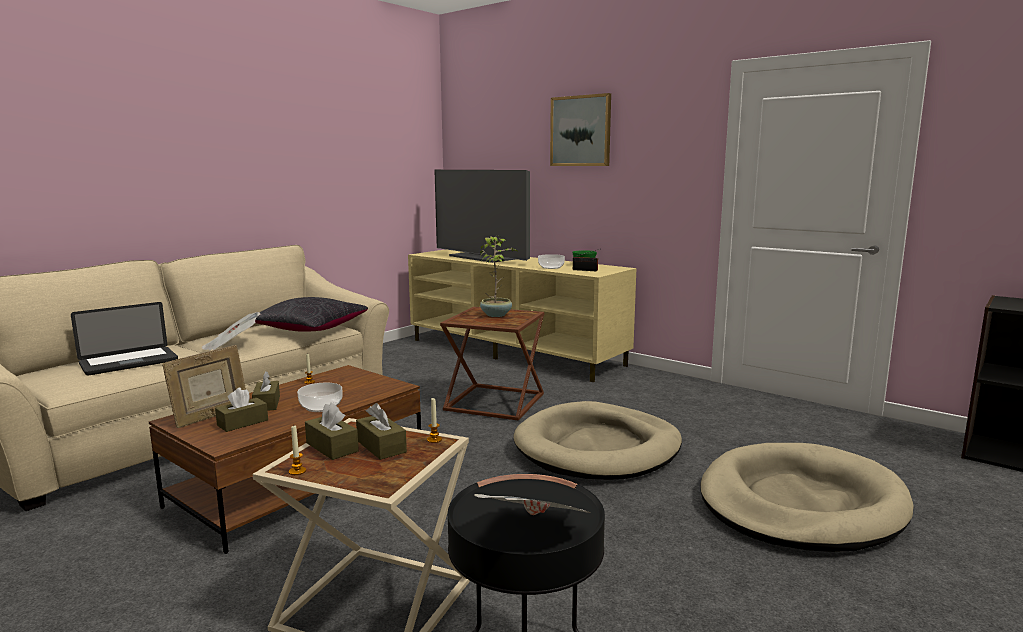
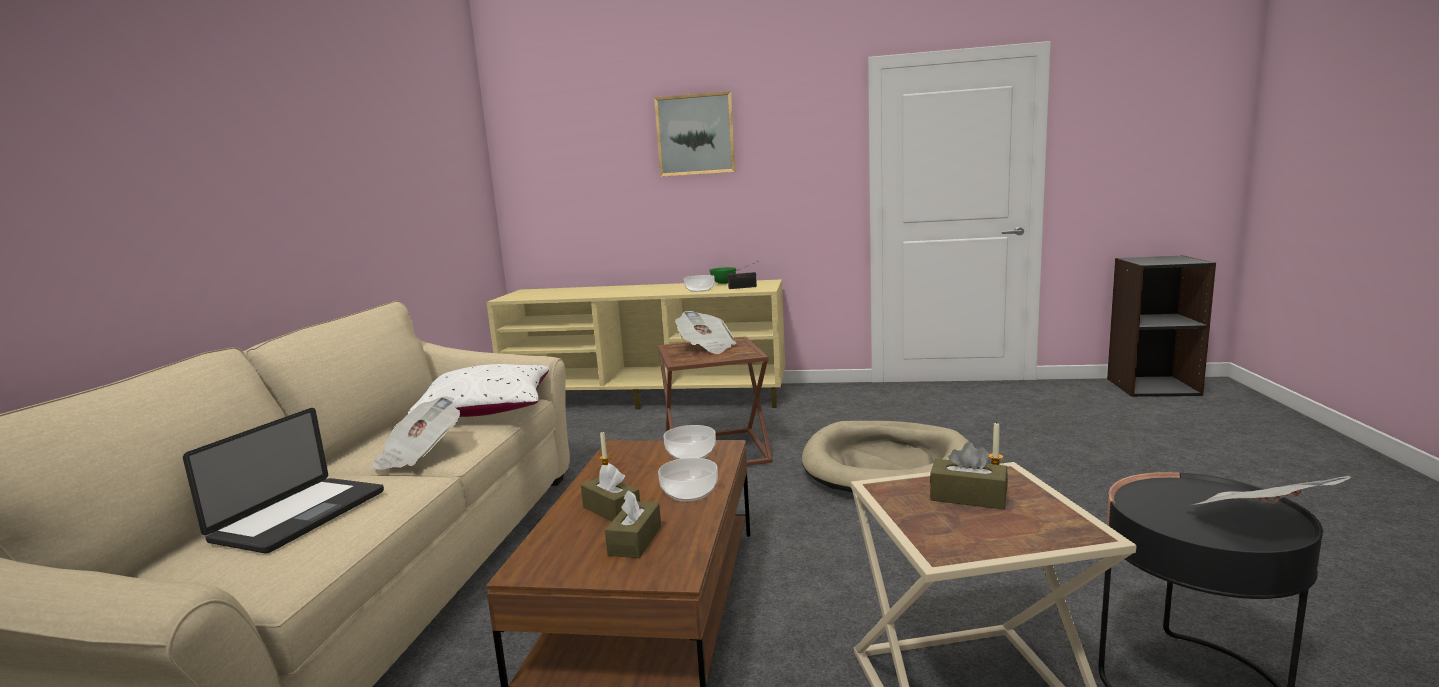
camera: 30 degrees left, 0 degrees up
picture frame [162,345,246,428] -> none
black pillow [255,297,368,332] -> white pillow [408,364,549,417]
candle [289,425,306,475] -> none
brown tissue box [305,403,359,460] -> none
television [434,170,530,263] -> none
potted plant [480,235,517,317] -> newspaper [675,311,736,354]
beige dog bed [700,443,913,552] -> none
none -> bowl [664,425,716,460]

